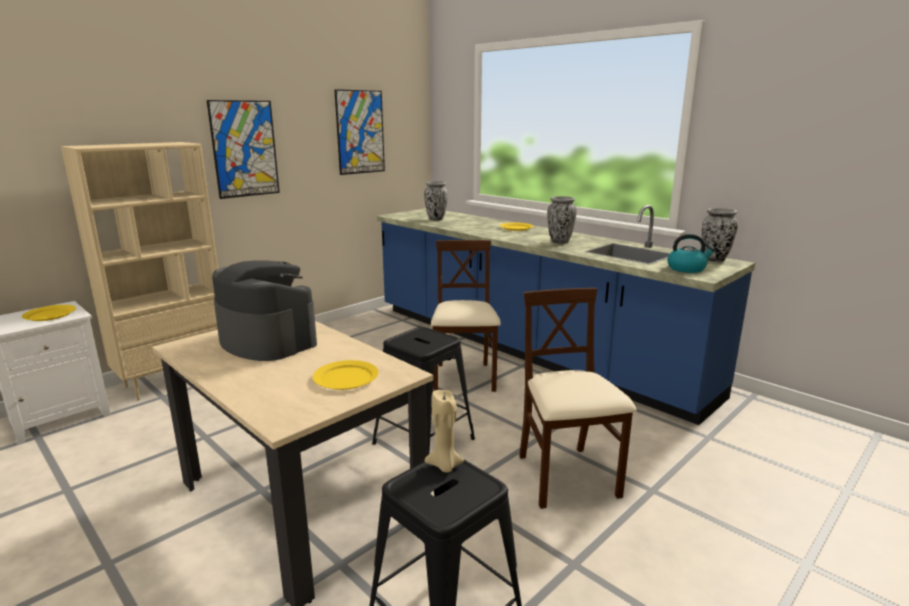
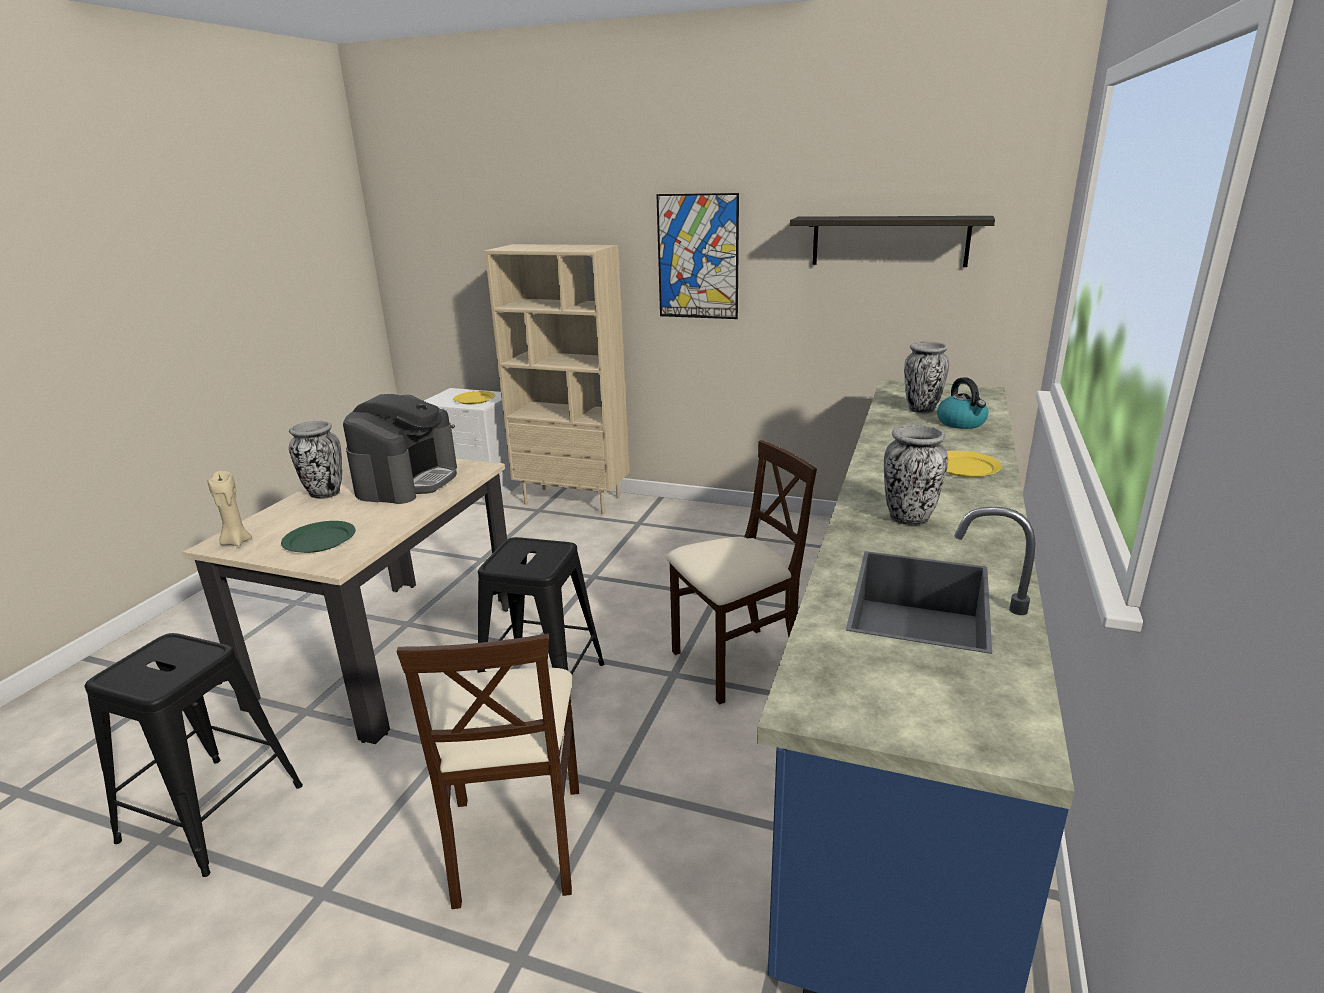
camera: 65 degrees right, 5 degrees up
yellow plate [313,360,379,390] -> green plate [281,521,356,553]
picture [334,89,385,175] -> shelf [790,216,995,267]
beige candle [425,390,464,472] -> beige candle moved to [208,471,252,546]
beige chair [519,288,637,509] -> beige chair turned 120 degrees clockwise [397,634,579,909]
kettle [668,234,715,273] -> kettle moved to [937,377,988,429]
vase [702,208,738,262] -> vase moved to [289,421,342,499]

